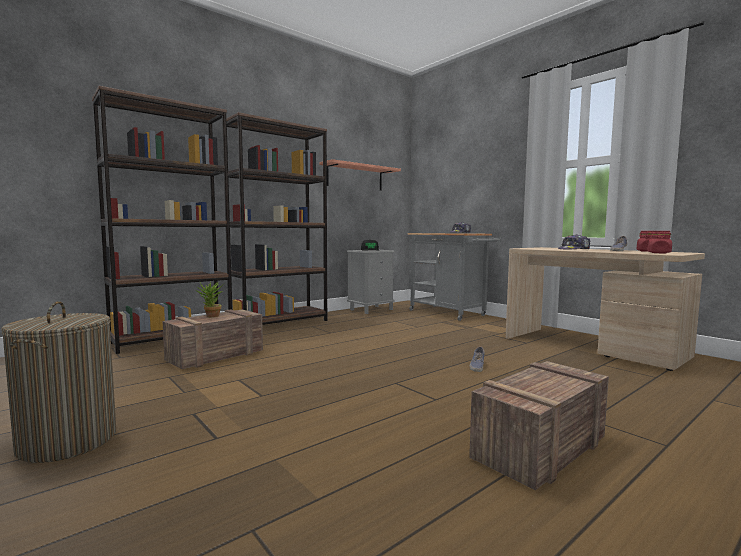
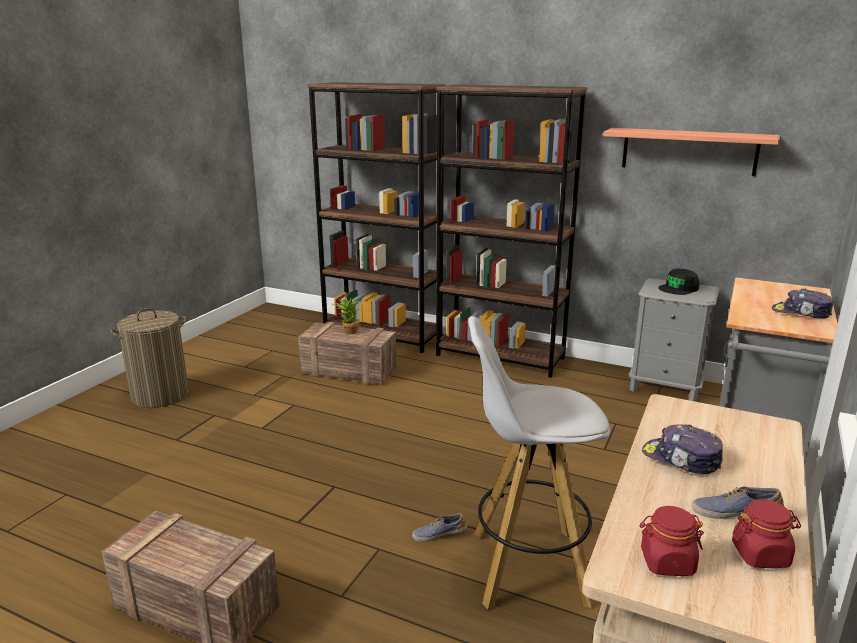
camera: 65 degrees right, 15 degrees up
none -> white stool [468,316,610,609]

